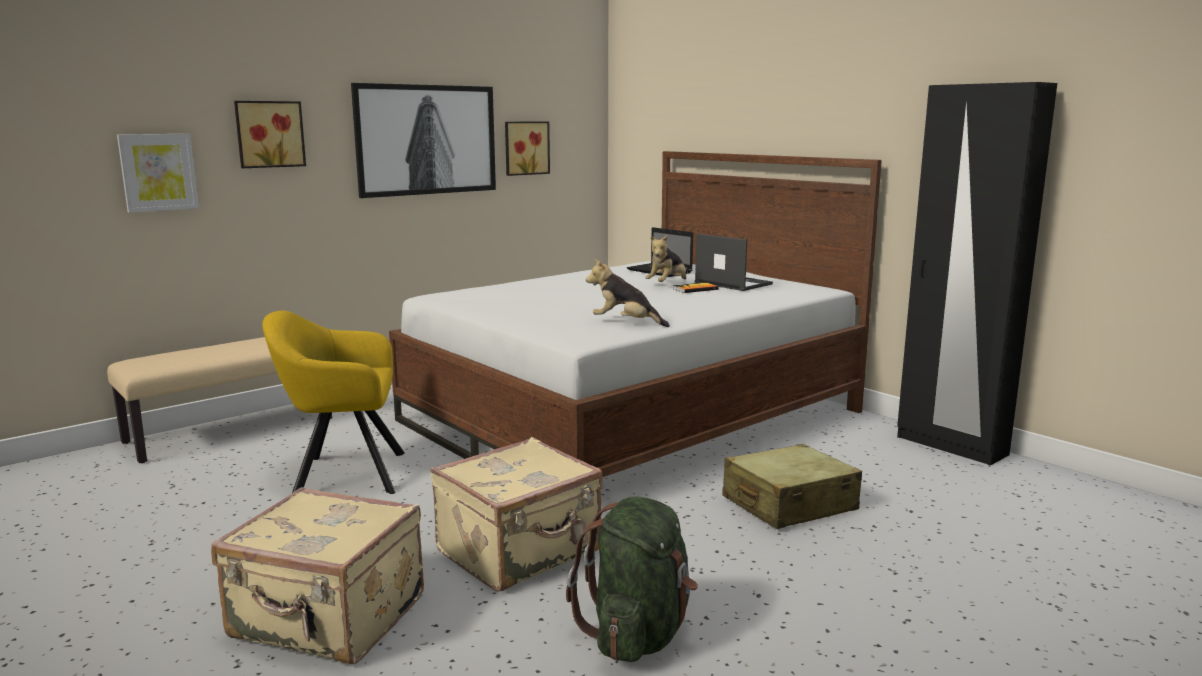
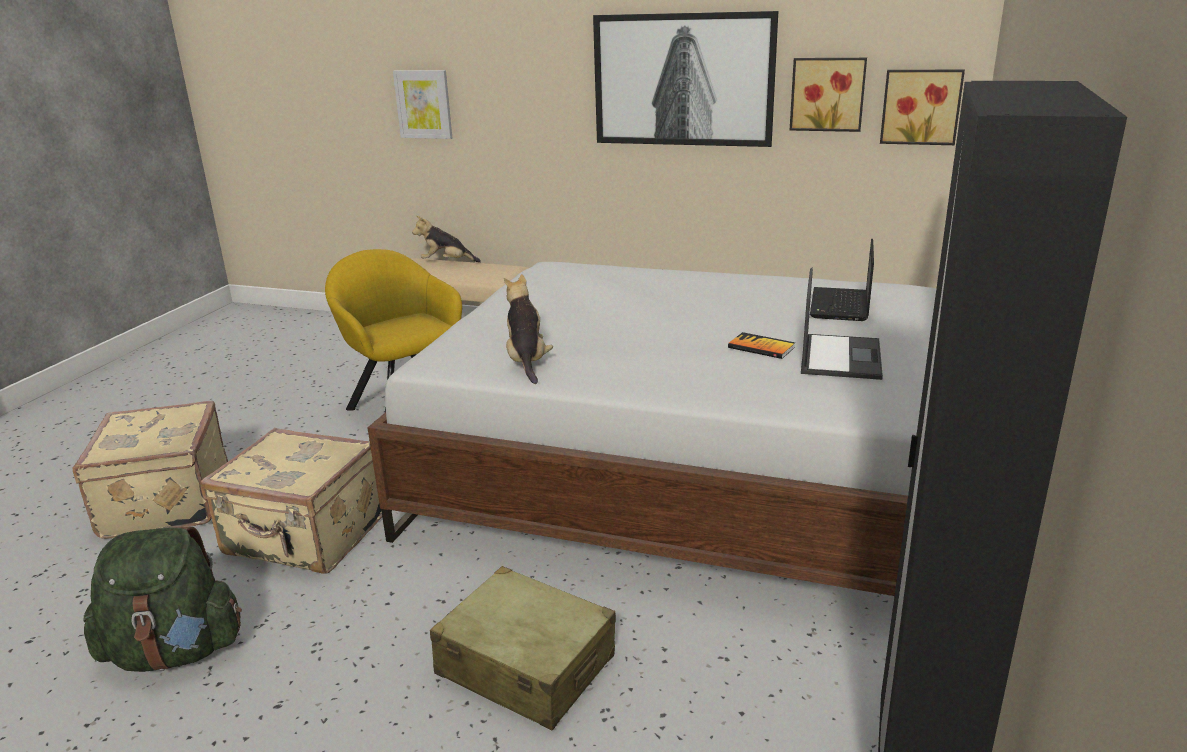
camera: 60 degrees right, 10 degrees up
picture [234,101,306,168] -> picture moved to [880,70,965,145]
plush toy [645,235,686,282] -> plush toy moved to [412,216,481,262]

